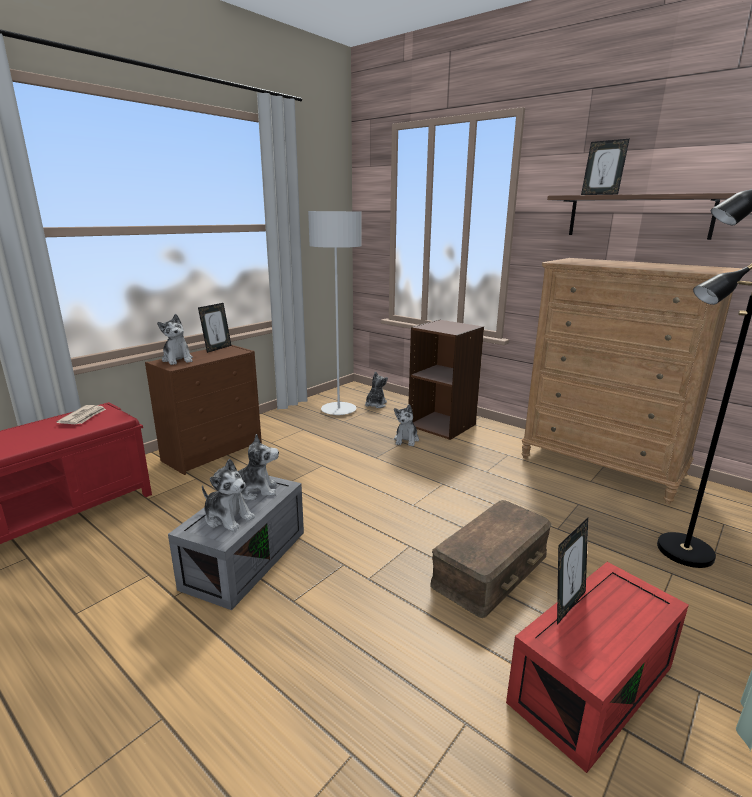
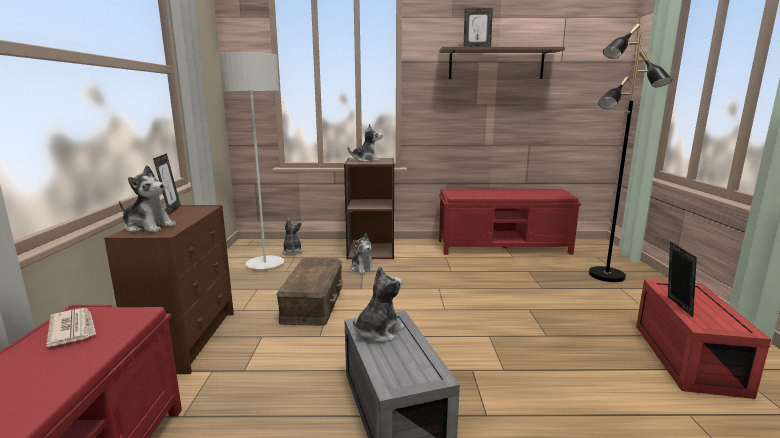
camera: 40 degrees left, 5 degrees down
plush toy [202,459,255,532] -> plush toy moved to [348,124,383,162]
brown storage box [430,500,552,618] -> brown storage box moved to [276,258,343,326]
brown dresser [522,258,743,504] -> red bench [439,189,581,255]

